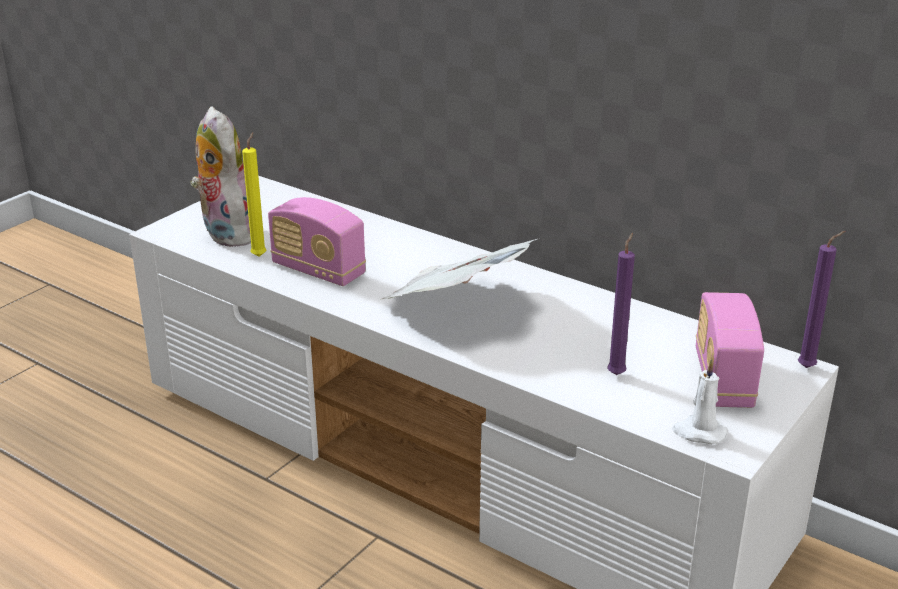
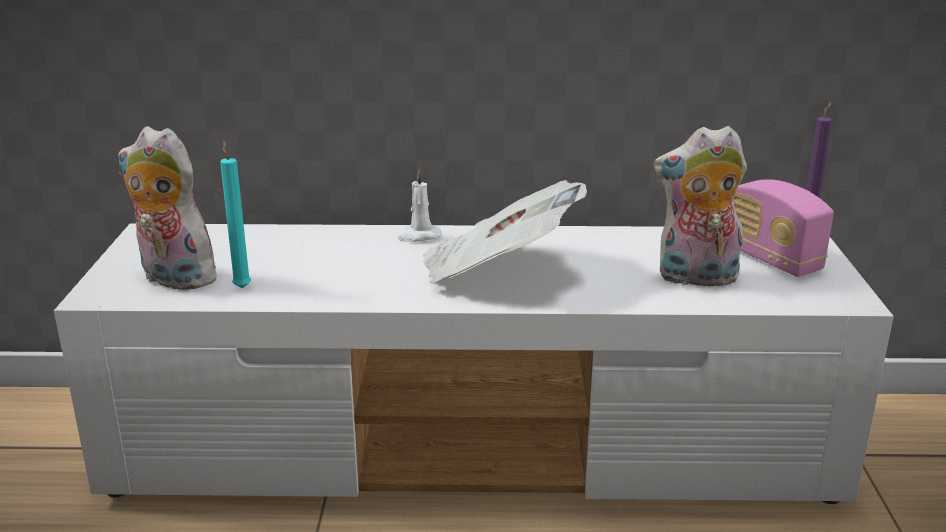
camera: 35 degrees left, 5 degrees down
yellow candle [242,132,266,257] -> turquoise candle [220,141,251,288]
radio [268,197,366,286] -> none
purple candle [607,233,635,375] -> plush toy [654,126,747,286]
white candle [672,360,727,444] -> white candle moved to [398,169,441,242]

